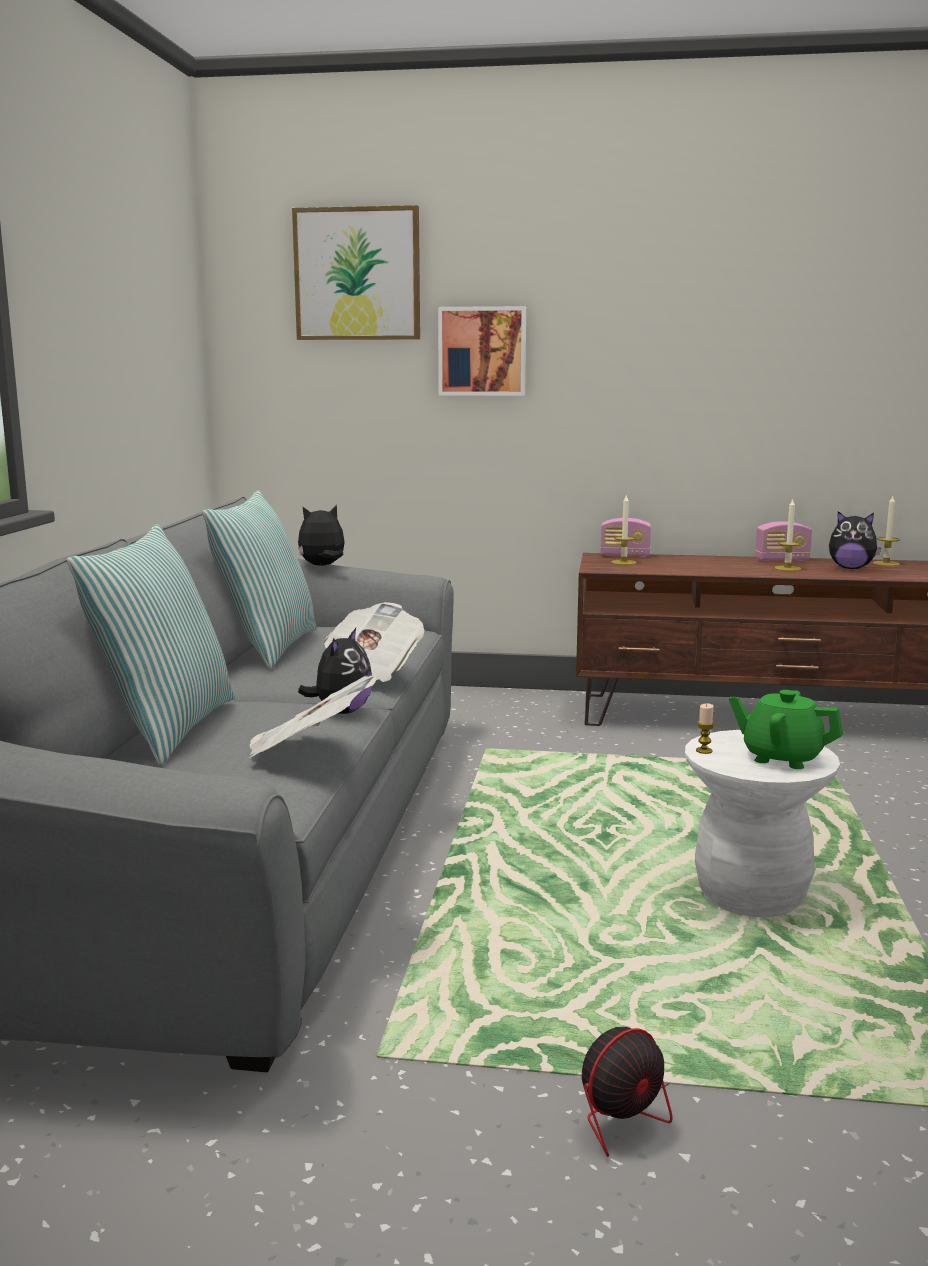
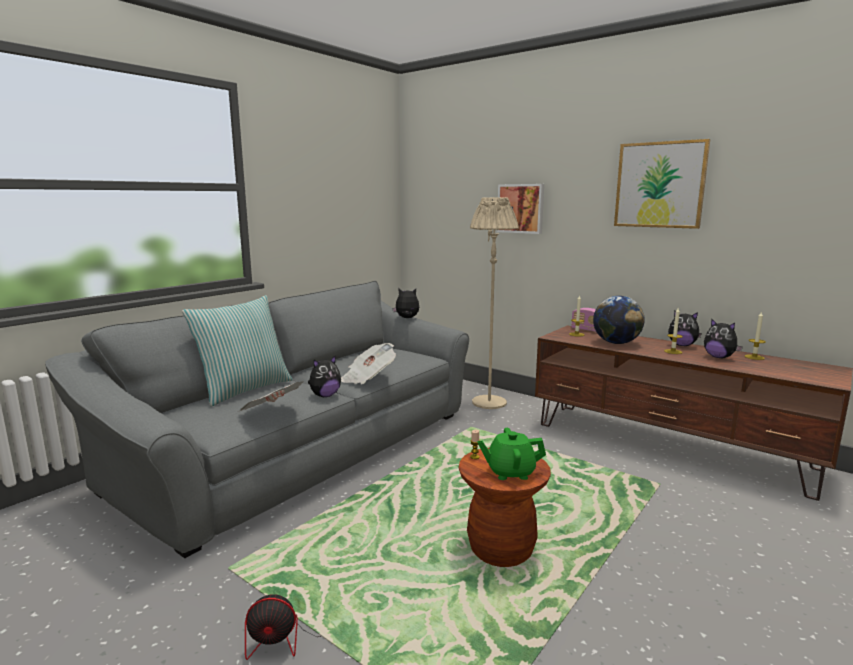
camera: 30 degrees right, 0 degrees up
pillow [203,490,317,669] -> none
picture [292,205,420,340] -> picture moved to [614,139,710,229]
white stool [685,730,840,917] -> brown stool [459,448,551,567]
green teapot [729,690,843,769] -> green teapot turned 60 degrees counterclockwise [477,428,546,480]
radio [755,521,812,561] -> plush toy [668,311,702,346]
none -> beige floor lamp [470,197,519,409]
none -> globe [593,296,645,344]

